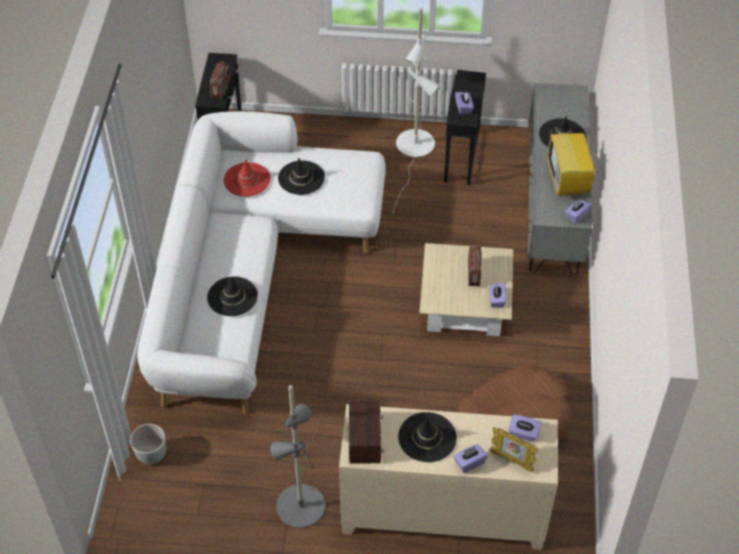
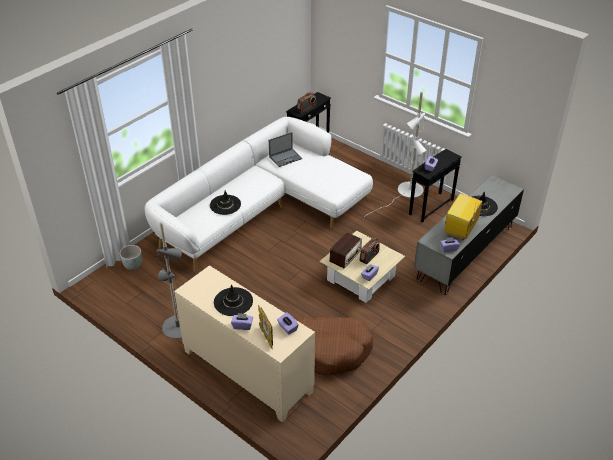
camera: 35 degrees right, 10 degrees down
red hat [224,159,270,197] -> laptop [269,132,302,167]
black hat [278,158,325,195] -> none
radio [349,400,384,464] -> radio moved to [329,232,362,268]

